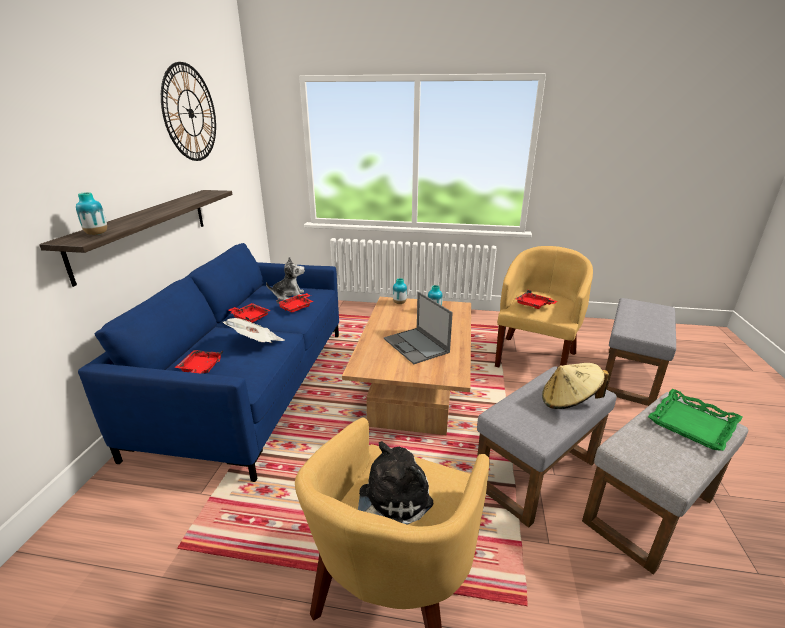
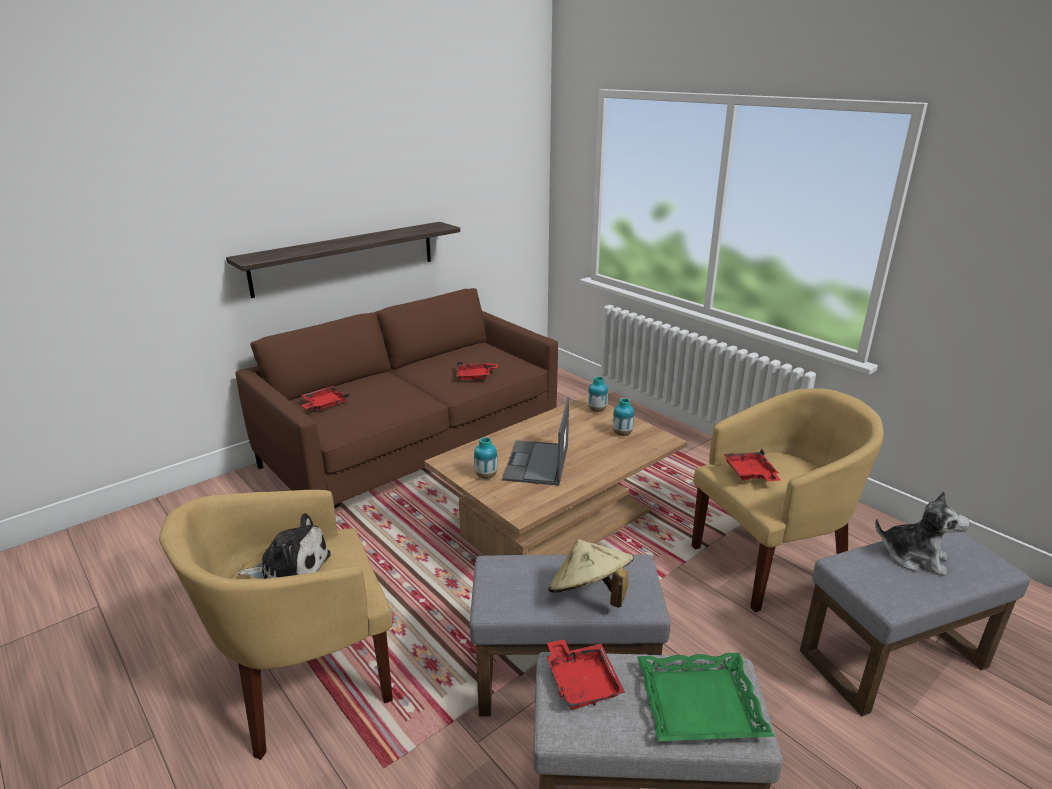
camera: 40 degrees right, 0 degrees up
vase [76,192,107,235] -> vase moved to [474,437,498,479]
blue sofa [78,243,339,482] -> brown sofa [236,288,558,508]
wall clock [161,62,216,161] -> none
newspaper [223,318,285,343] -> none
red tray [228,303,271,323] -> red tray moved to [547,639,625,710]
plush toy [266,257,305,300] -> plush toy moved to [875,491,970,576]

